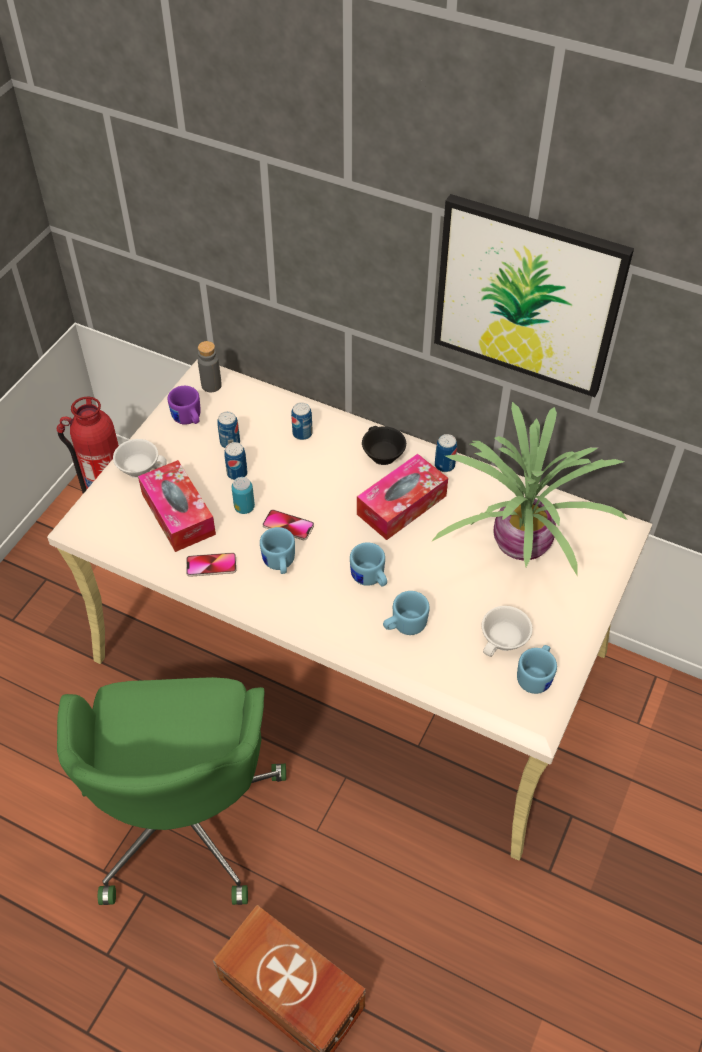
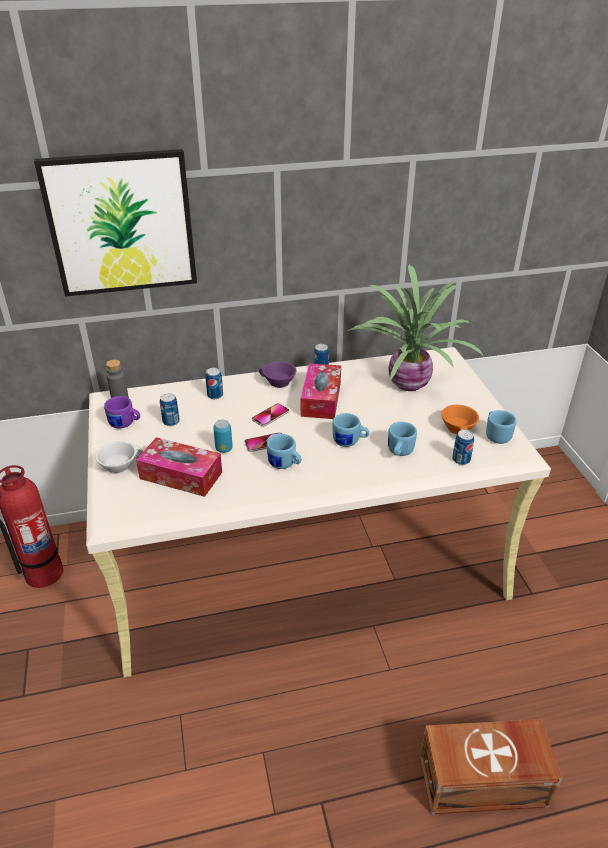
camera: 40 degrees left, 15 degrees down
green office chair [57,677,286,905] -> none
phone [186,553,237,577] -> phone moved to [252,403,289,427]
can [224,442,248,480] -> can moved to [452,430,474,465]
black cup [362,426,406,465] -> purple cup [259,361,296,388]
picture [434,194,634,397] -> picture moved to [34,149,197,297]
white cup [482,606,533,657] -> orange cup [441,405,479,434]

